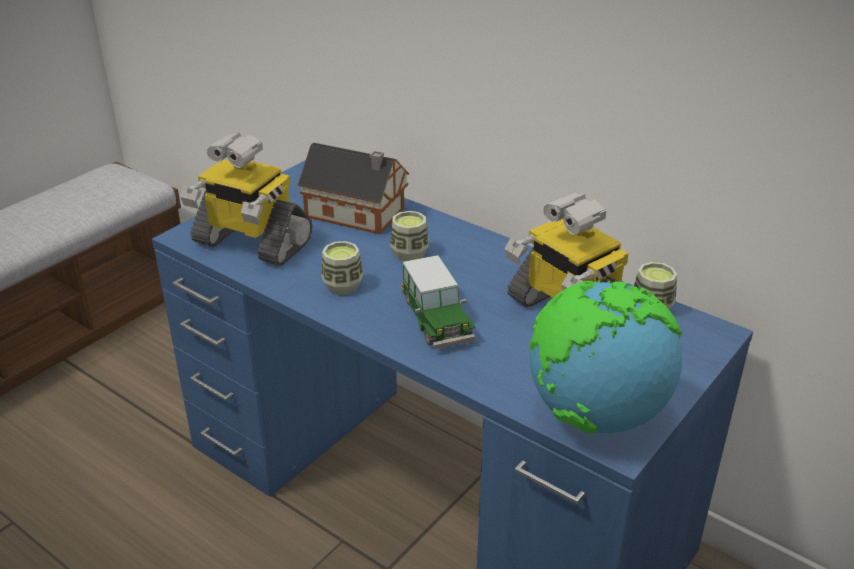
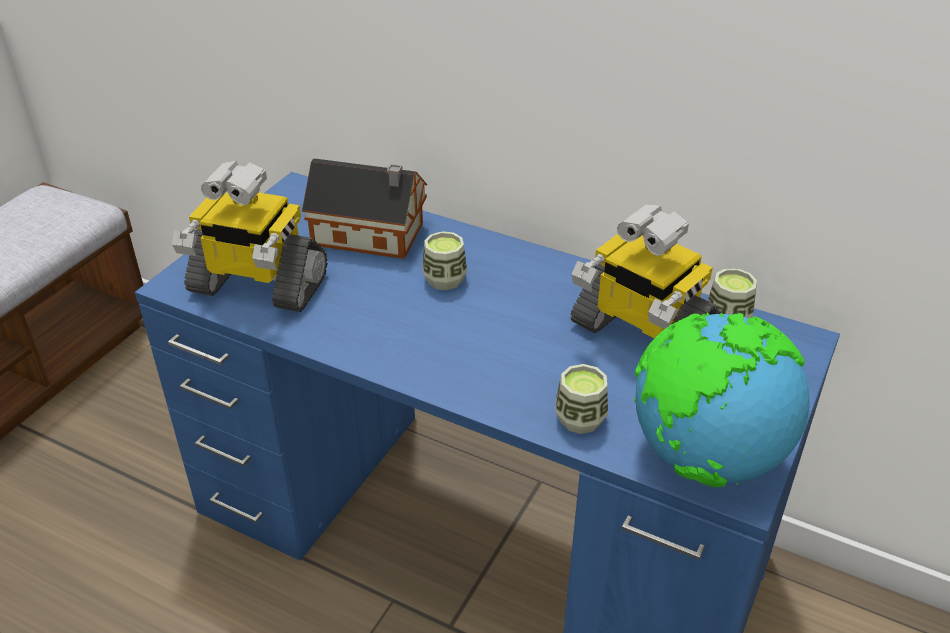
camera: 10 degrees left, 5 degrees up
cup [321,241,363,295] -> cup moved to [556,364,608,434]
toy car [401,255,476,349] -> none

